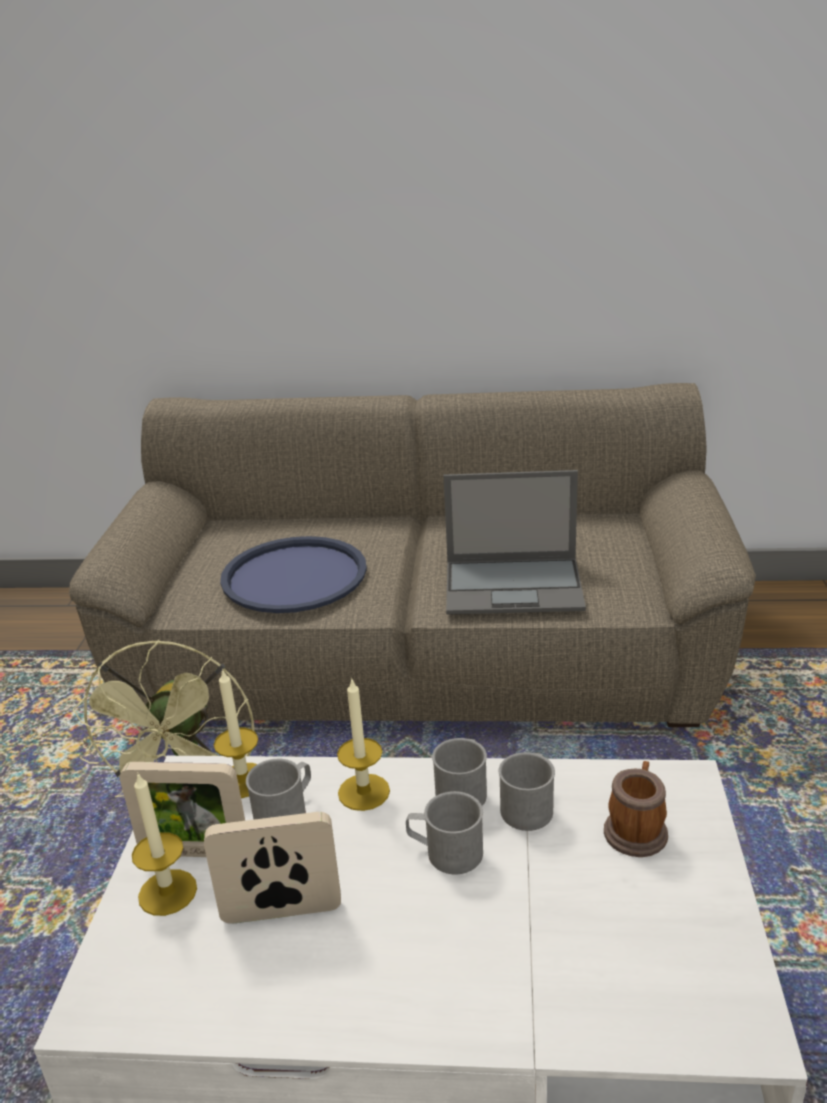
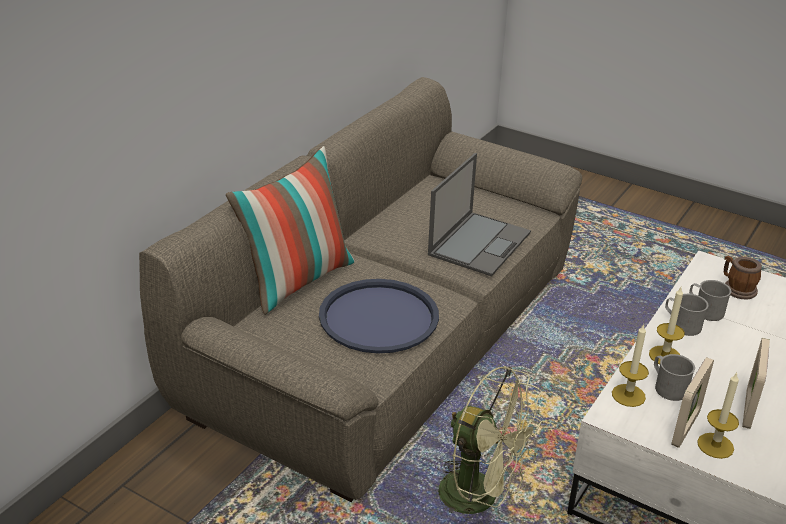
camera: 65 degrees left, 5 degrees up
grey mug [406,791,483,874] -> none
none -> pillow [226,146,355,315]

